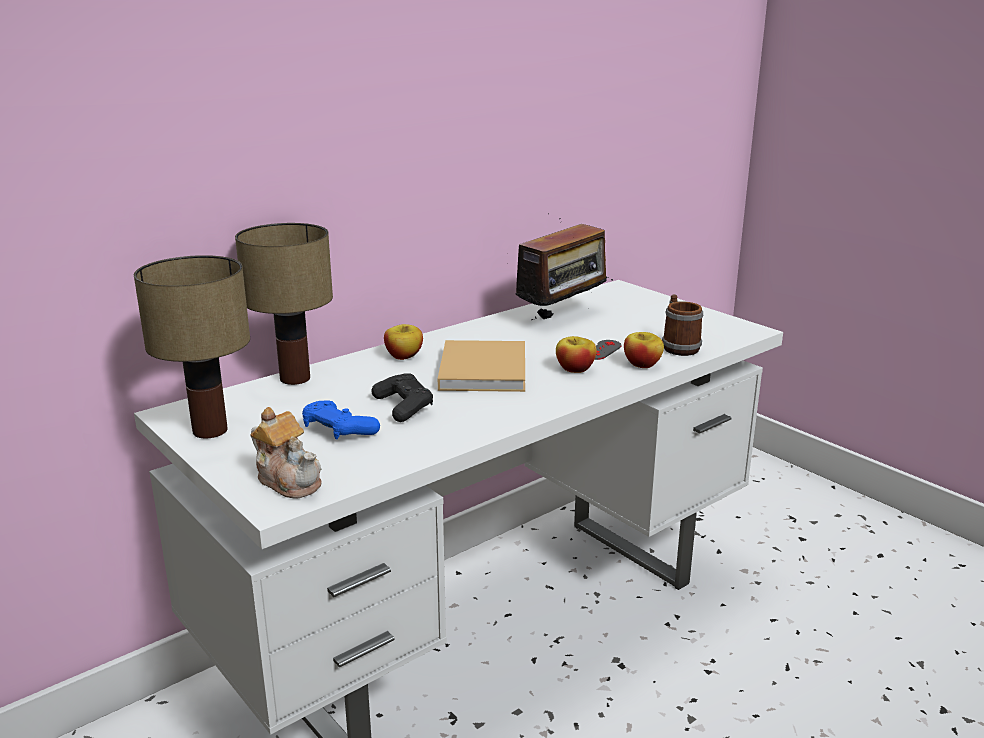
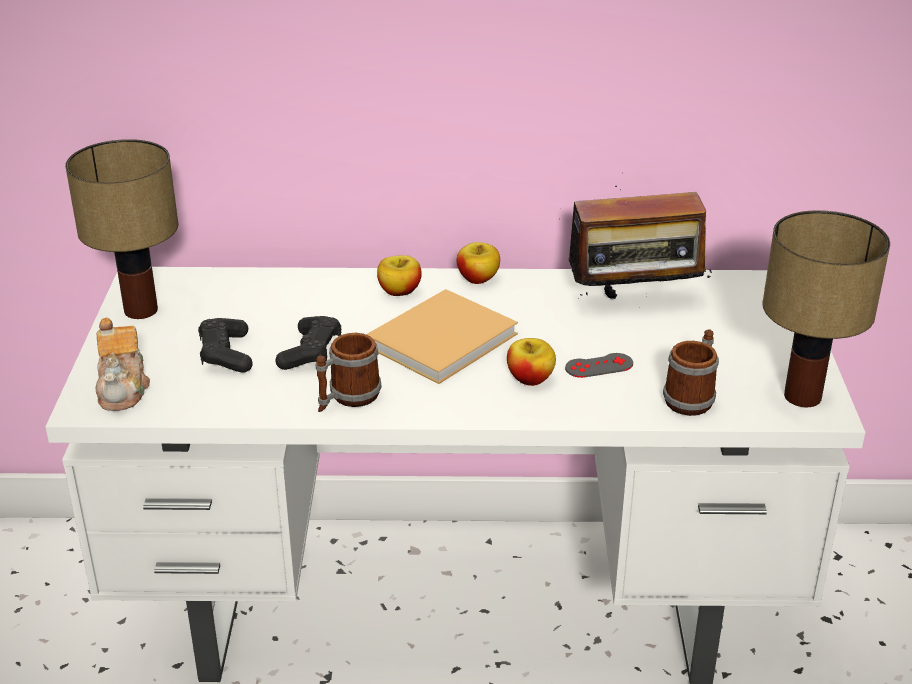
camera: 40 degrees right, 10 degrees up
table lamp [235,223,333,385] -> table lamp moved to [762,210,890,407]
blue game controller [302,400,380,439] -> black game controller [198,318,253,373]
apple [624,332,664,368] -> apple moved to [457,242,500,284]
none -> mug [316,333,381,412]

